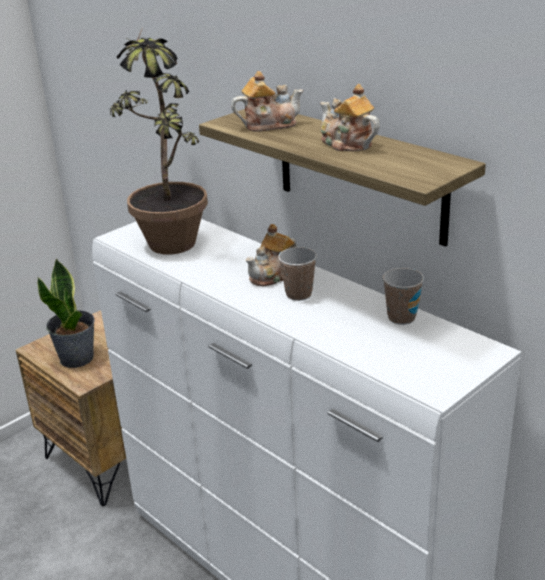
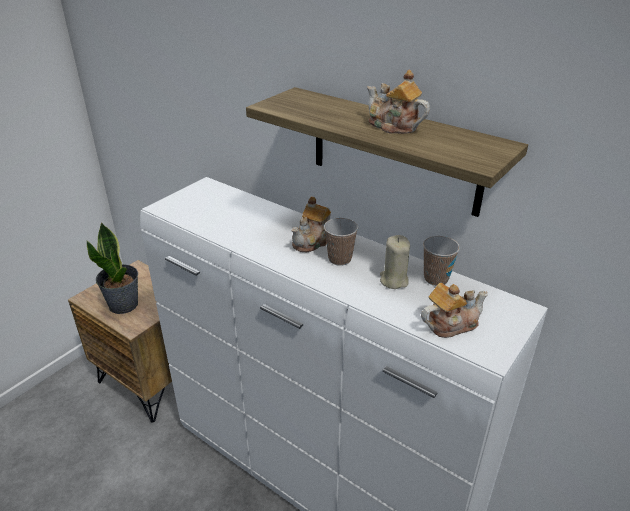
camera: 10 degrees left, 5 degrees up
potted plant [110,30,208,255] -> none
teapot [231,71,303,132] -> teapot moved to [421,283,488,338]
none -> beige candle [380,235,410,289]

